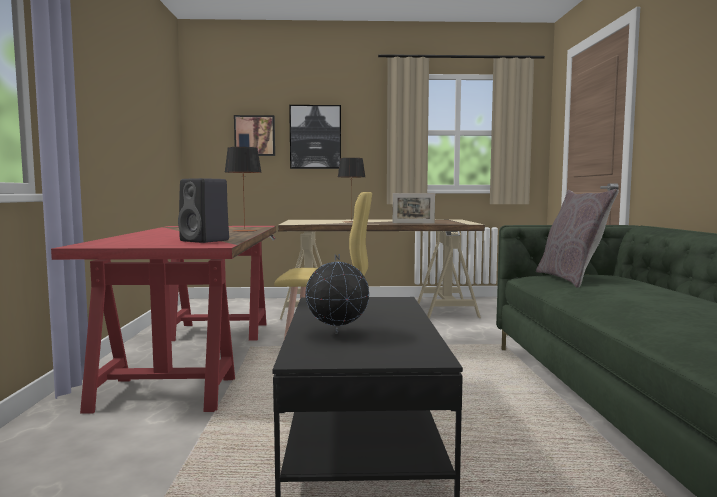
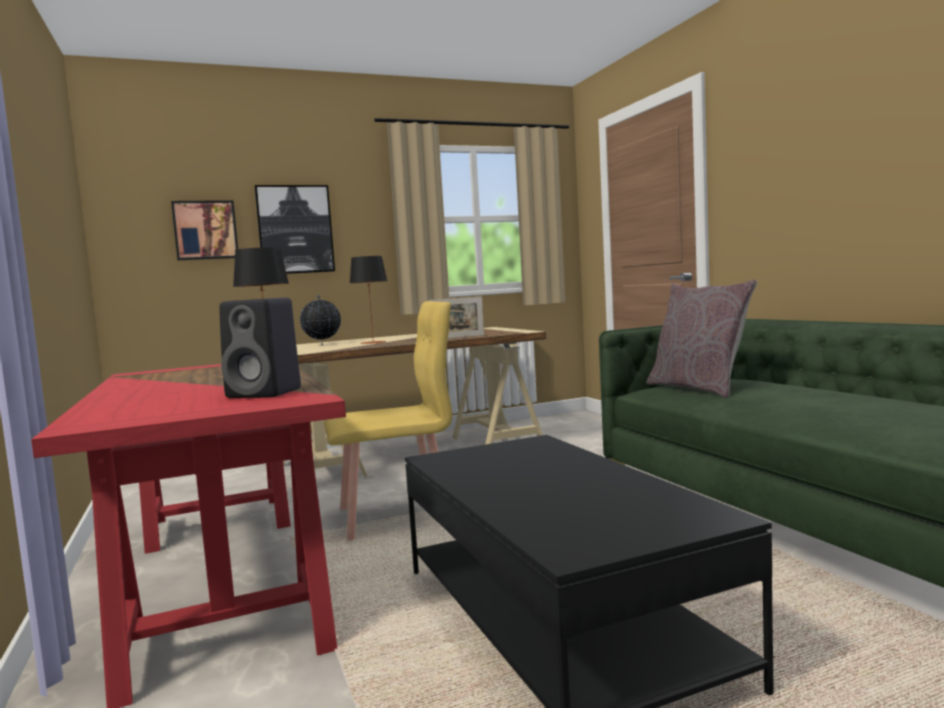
camera: 20 degrees left, 0 degrees up
globe [305,254,369,334] -> globe moved to [300,295,341,345]

